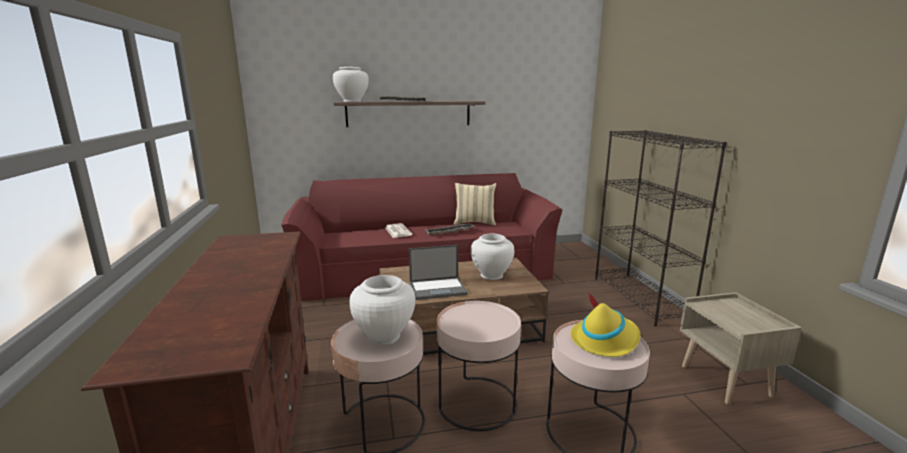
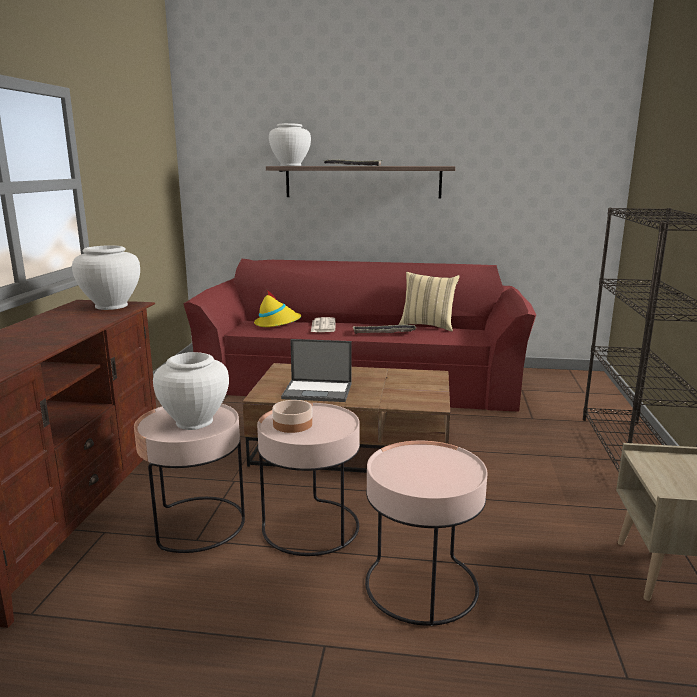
camera: 20 degrees right, 0 degrees up
white vase [471,234,514,280] -> white vase moved to [72,245,140,310]
yellow hat [570,292,641,357] -> yellow hat moved to [254,290,301,327]
none -> bowl [272,400,312,433]

